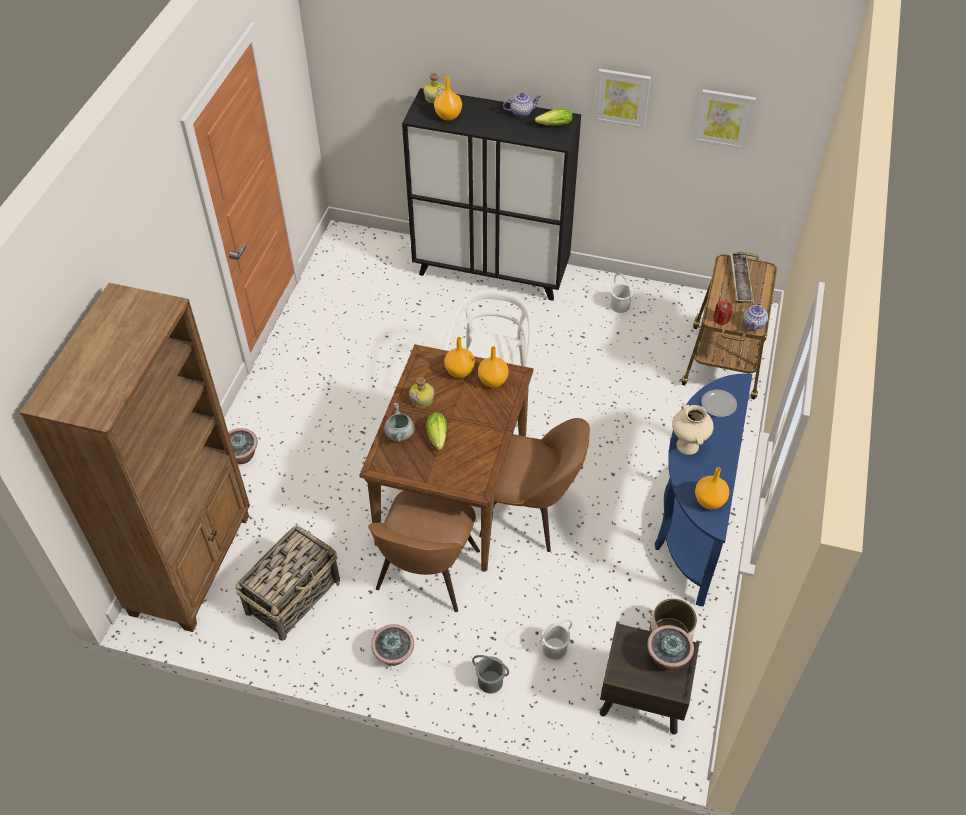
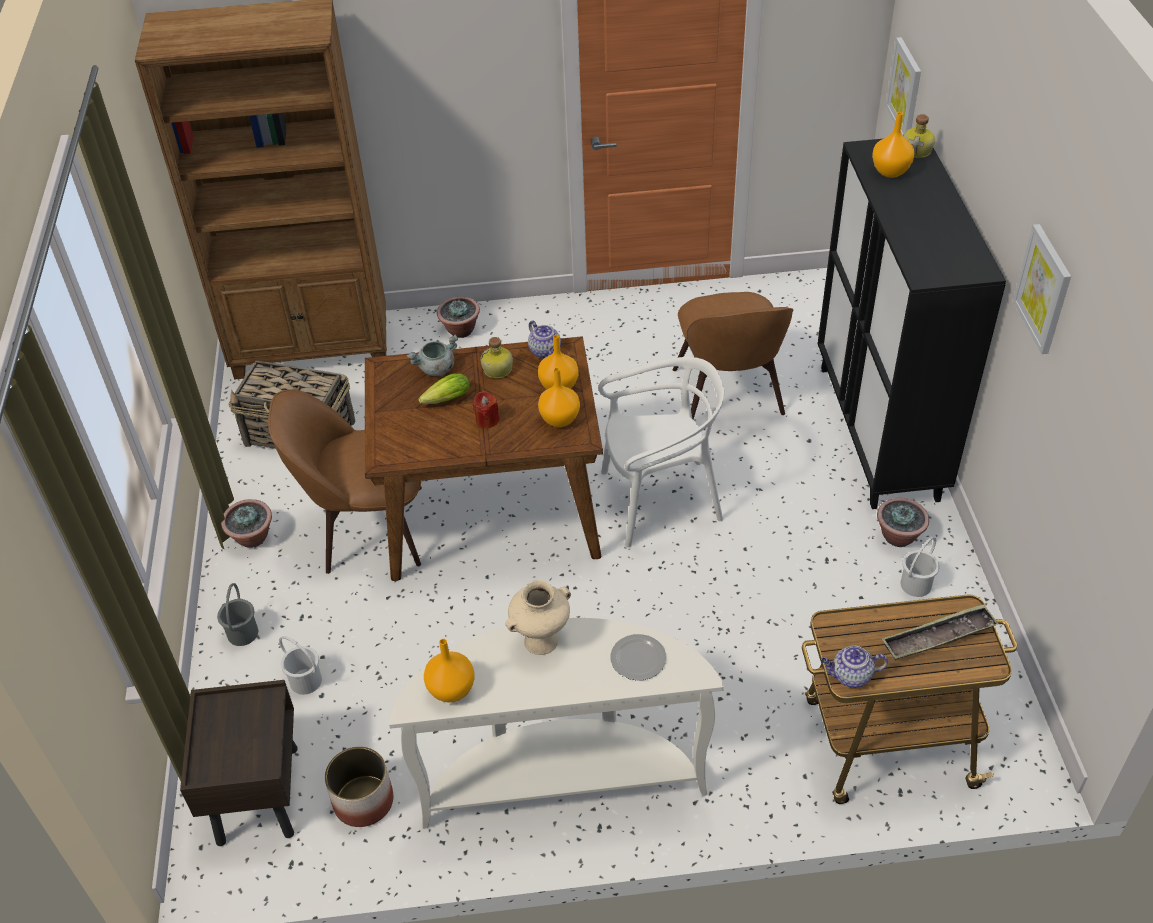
camera: 70 degrees right, 5 degrees down
brown chair [479,418,590,552] -> brown chair moved to [673,292,793,419]
teapot [503,93,541,117] -> teapot moved to [528,320,561,358]
lettuce [535,108,573,125] -> none
potted plant [647,625,694,670] -> potted plant moved to [877,498,929,547]
blue console table [655,373,752,607] -> white console table [389,618,724,829]
picture [694,89,756,149] -> picture moved to [886,37,921,135]
red candle [713,300,733,325] -> red candle moved to [473,391,500,428]

